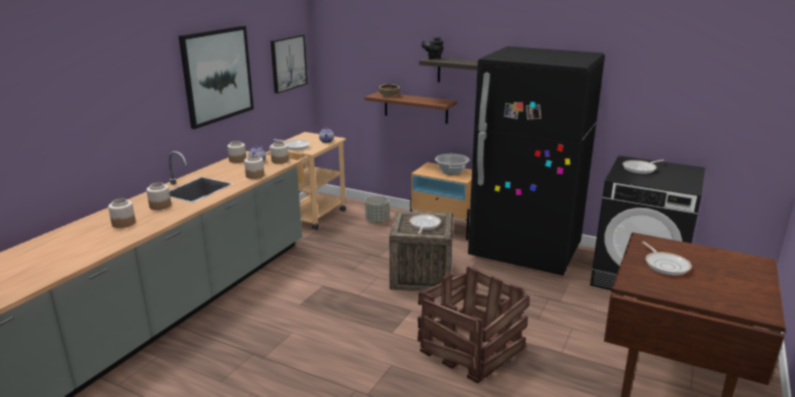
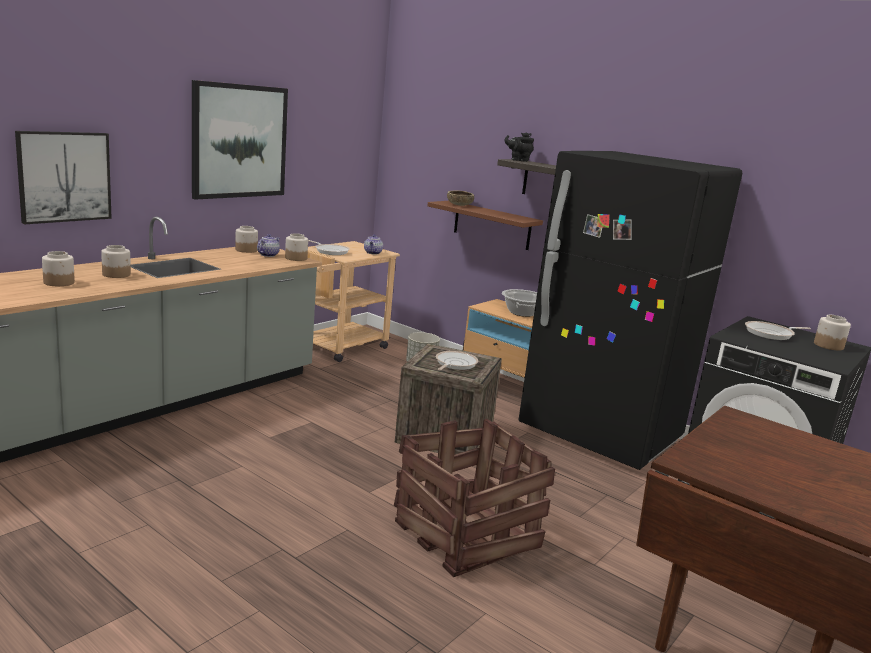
camera: 10 degrees right, 5 degrees down
jar [244,155,264,179] -> jar moved to [814,315,851,350]
picture [271,35,307,94] -> picture moved to [15,131,112,224]
frying pan [642,241,692,275] -> none

